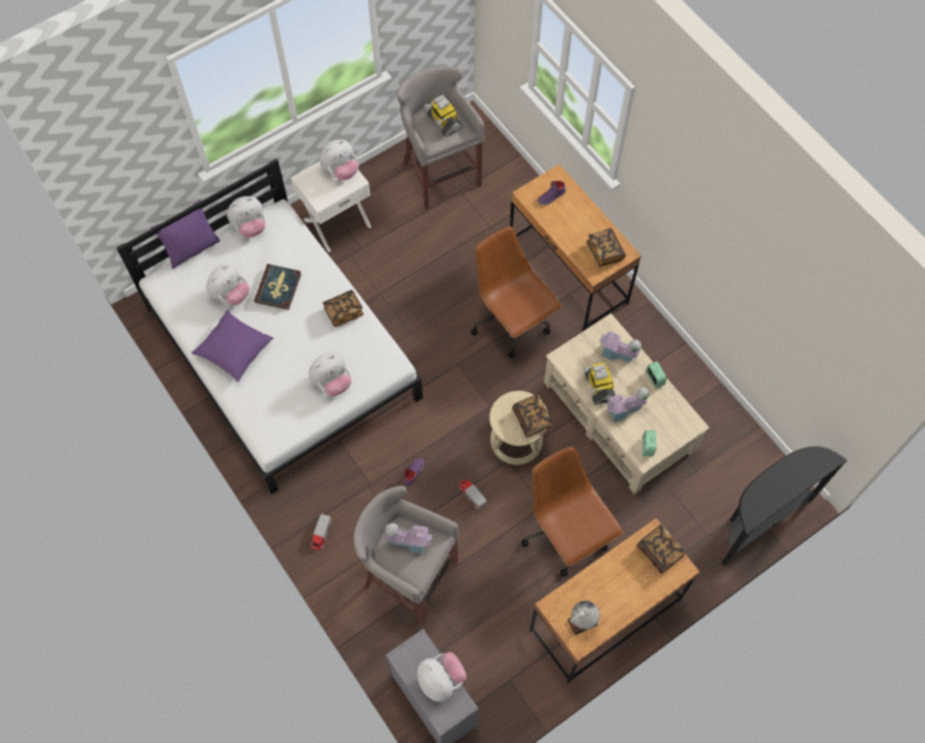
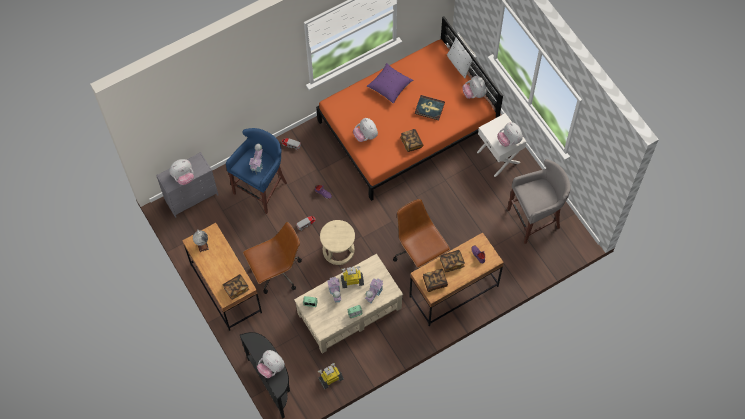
camera: 95 degrees right, 0 degrees up
white bed [116,158,423,494] -> orange bed [316,16,503,201]
purple pillow [150,199,220,269] -> white pillow [447,33,477,78]
plush toy [206,264,249,306] -> plush toy moved to [257,350,285,378]
grey stool [354,486,459,625] -> blue stool [226,128,287,214]
toy robot [424,95,462,137] -> toy robot moved to [318,363,344,389]
brown office chair [471,226,562,358] -> brown office chair turned 90 degrees counterclockwise [393,199,450,269]
book [512,394,552,437] -> book moved to [440,250,465,272]

